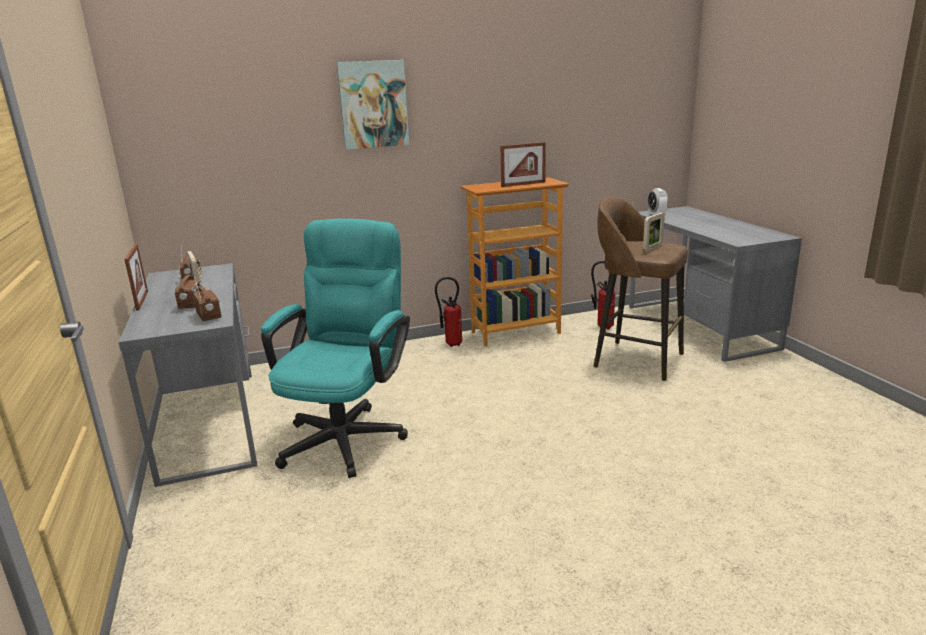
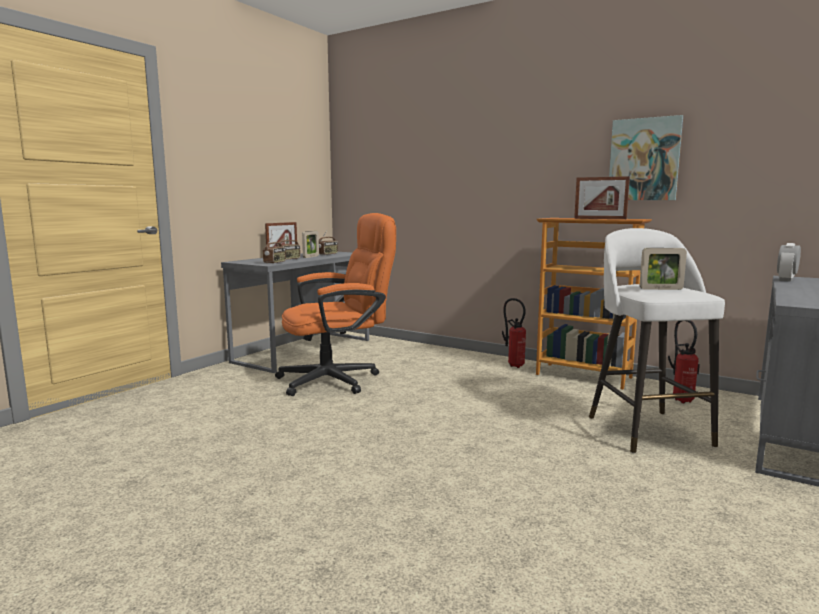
camera: 50 degrees right, 10 degrees down
turquoise office chair [261,219,410,478] -> orange office chair [275,213,396,396]
picture [336,60,410,150] -> picture moved to [609,115,683,200]
brown stool [594,196,688,381] -> white stool [589,228,725,453]

